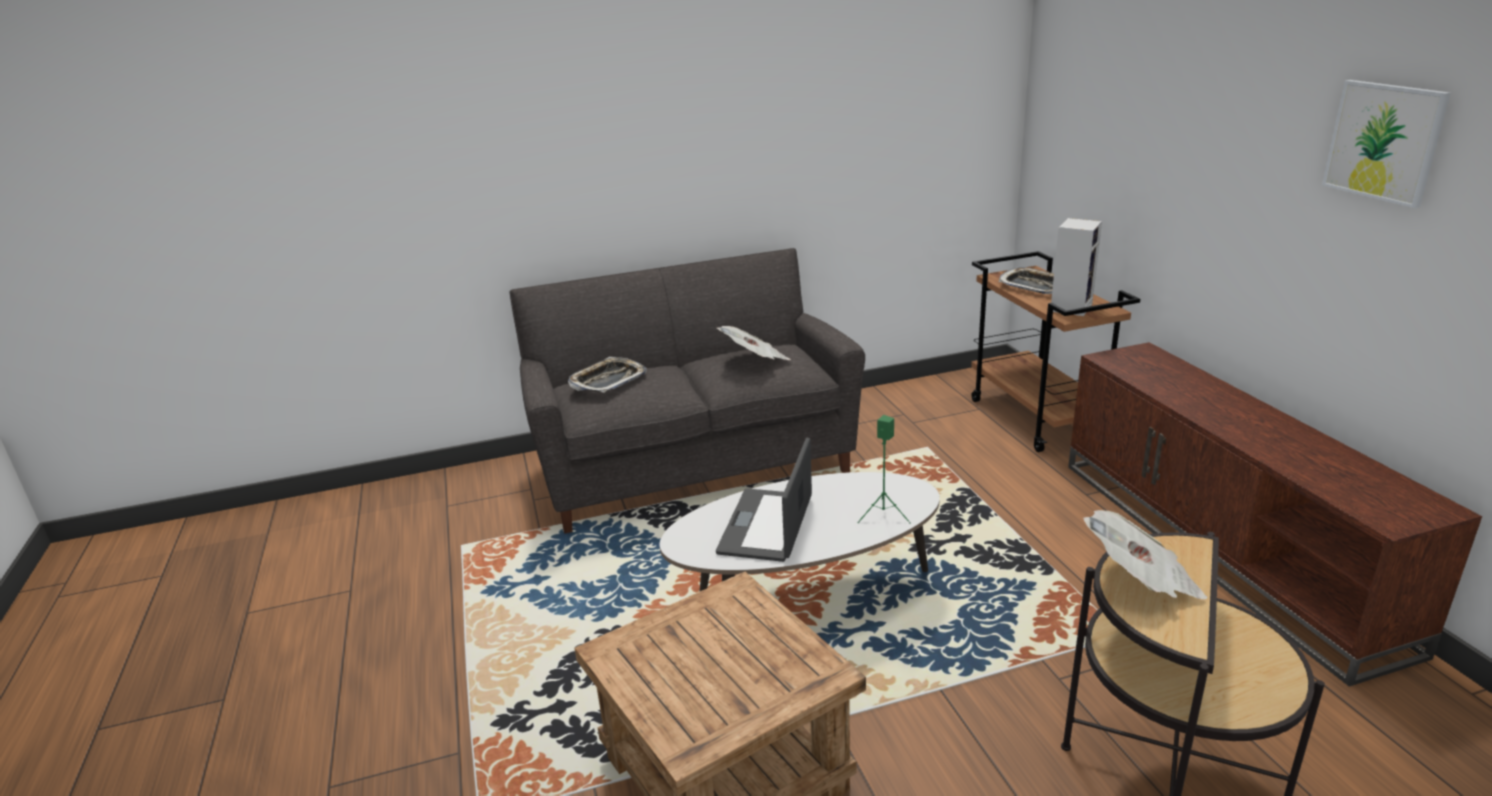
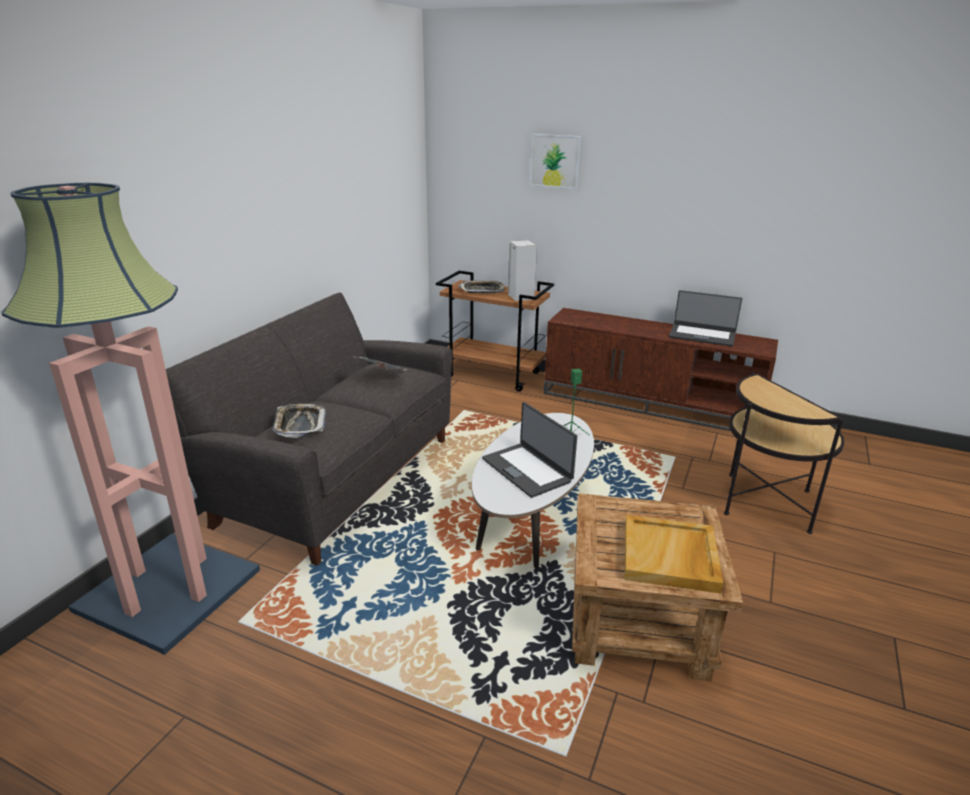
camera: 50 degrees left, 0 degrees up
newspaper [1083,510,1207,599] -> none
picture [1322,80,1451,208] -> picture moved to [530,134,581,189]
none -> floor lamp [1,183,260,655]
none -> beige tray [625,515,723,594]
none -> laptop [669,290,742,347]

